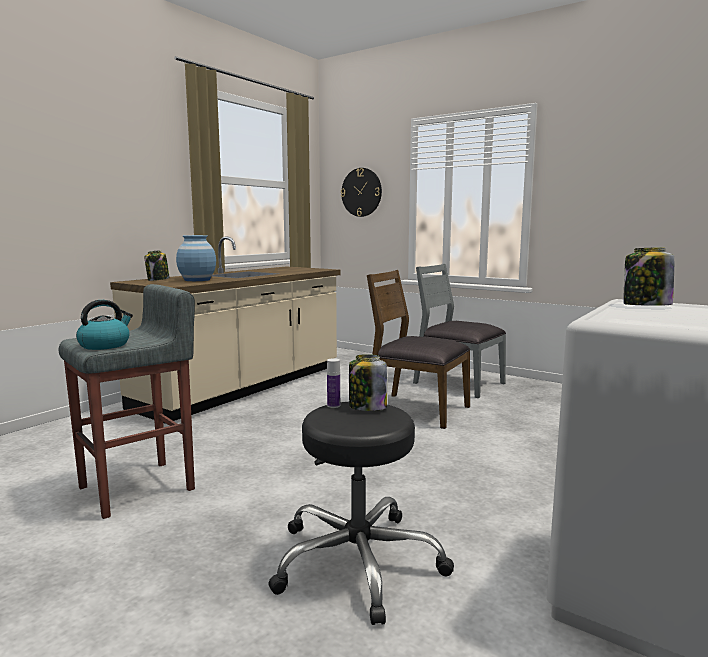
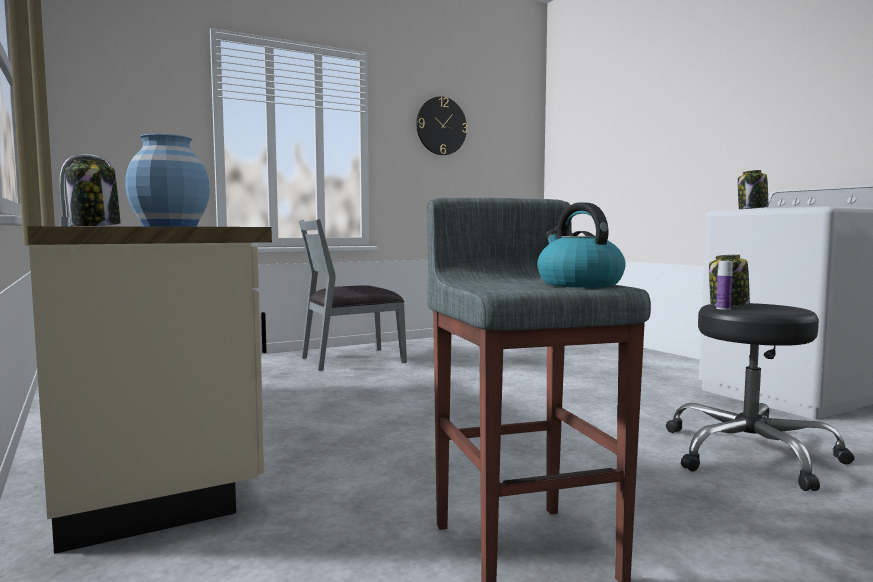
camera: 65 degrees left, 5 degrees down
wall clock [341,168,382,217] -> wall clock moved to [416,96,468,155]
brown chair [367,270,470,429] -> none

